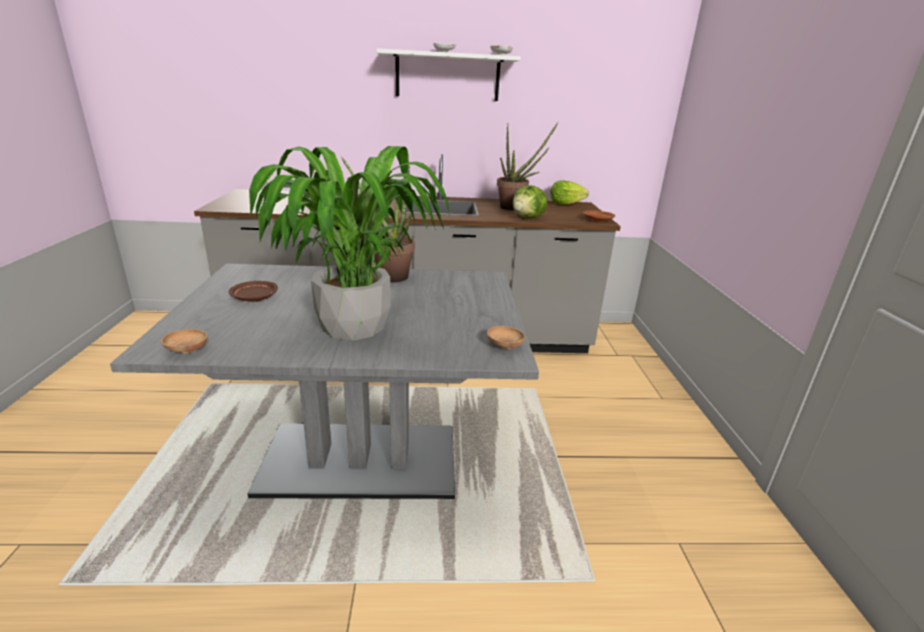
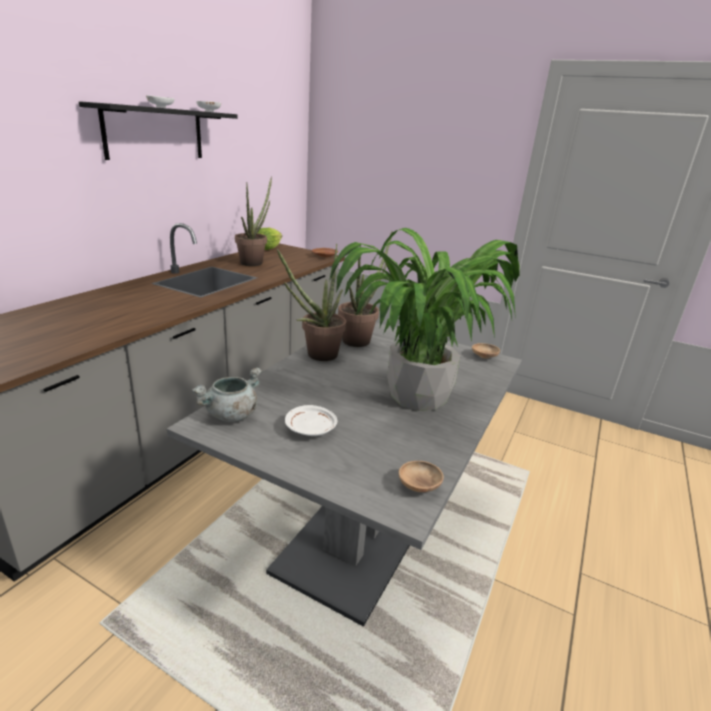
camera: 60 degrees left, 0 degrees up
brown plate [229,281,278,302] -> white plate [285,405,337,436]
white shelf [376,48,521,101] -> black shelf [79,101,237,160]
lettuce [513,185,547,218] -> none
none -> grey cooking pot [191,367,262,422]
none -> potted plant [338,231,392,347]

